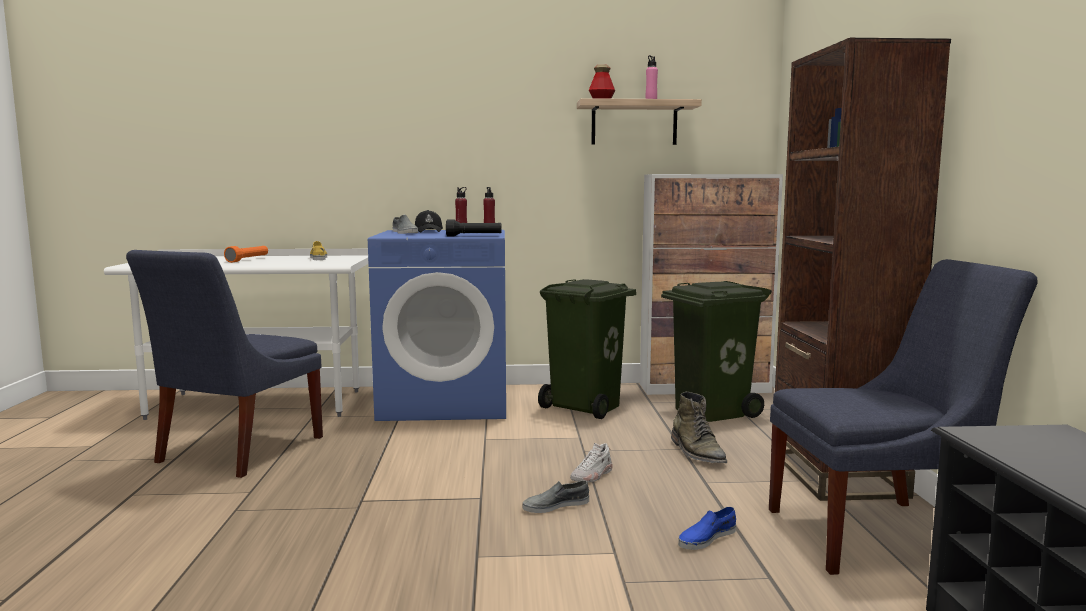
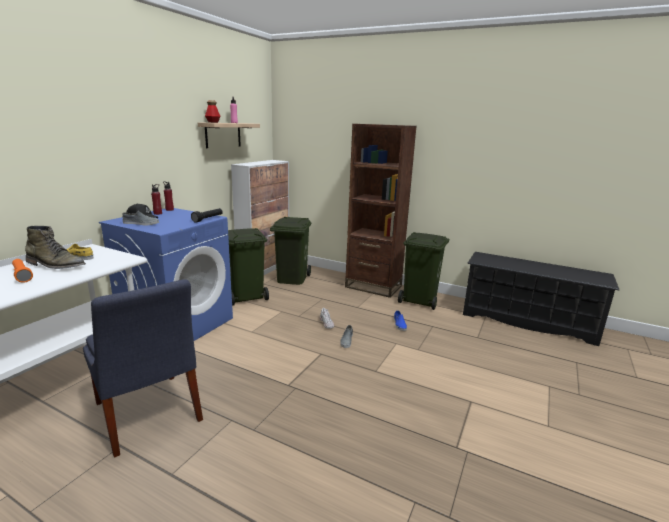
camera: 60 degrees left, 10 degrees up
green boot [671,392,727,464] -> green boot moved to [25,226,86,269]
blue chair [769,259,1038,575] -> green trash can [398,232,449,310]

